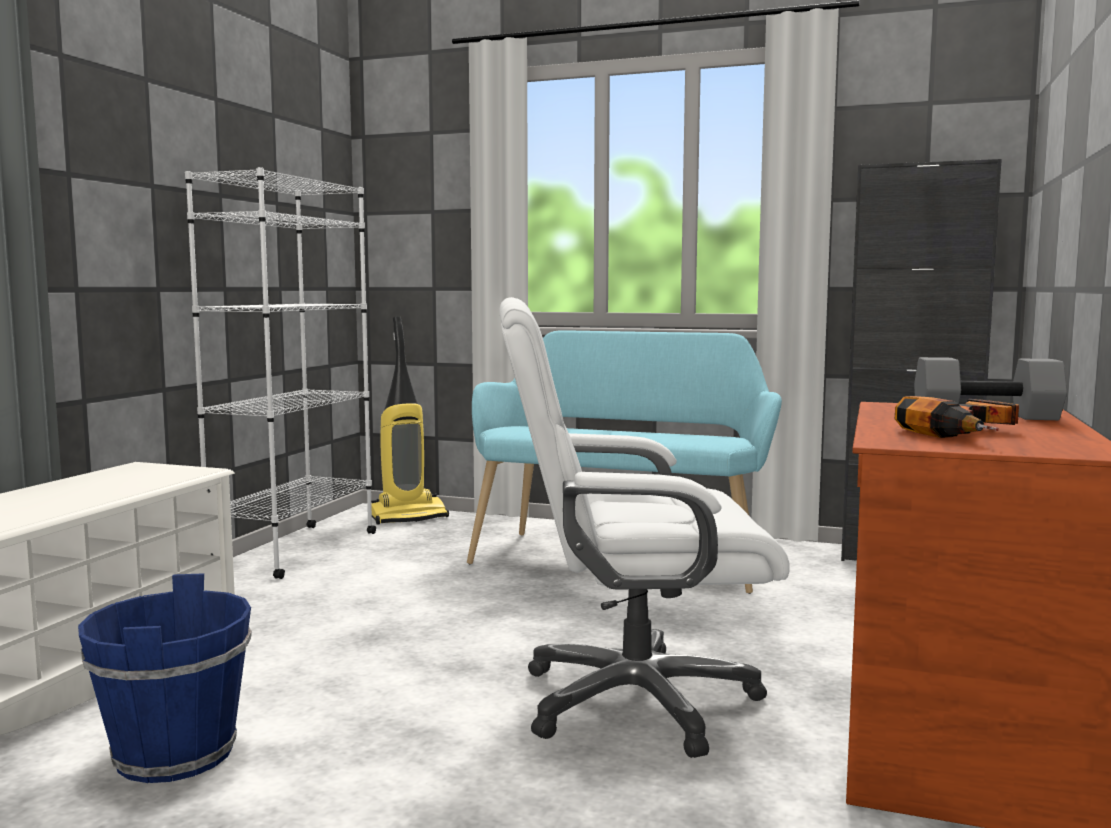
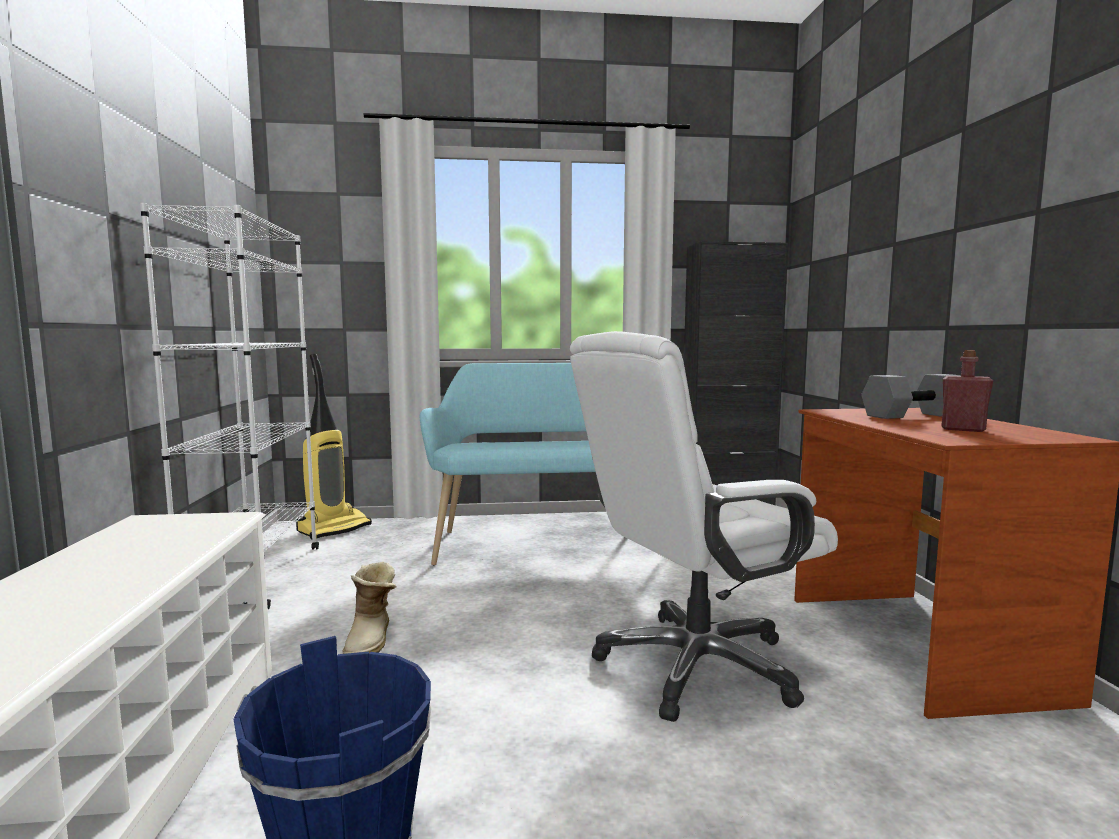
camera: 25 degrees left, 0 degrees up
power drill [895,396,1019,438] -> red bottle [941,350,993,432]
none -> boot [342,562,396,654]

